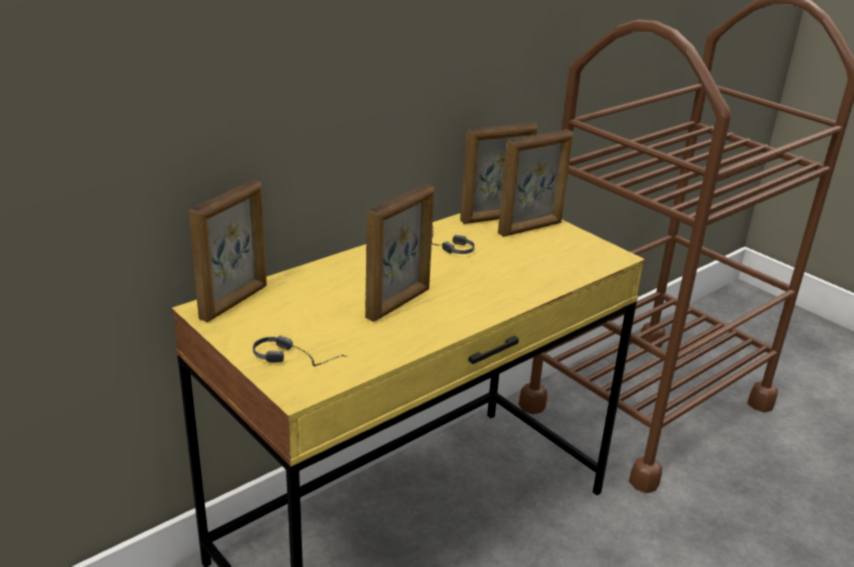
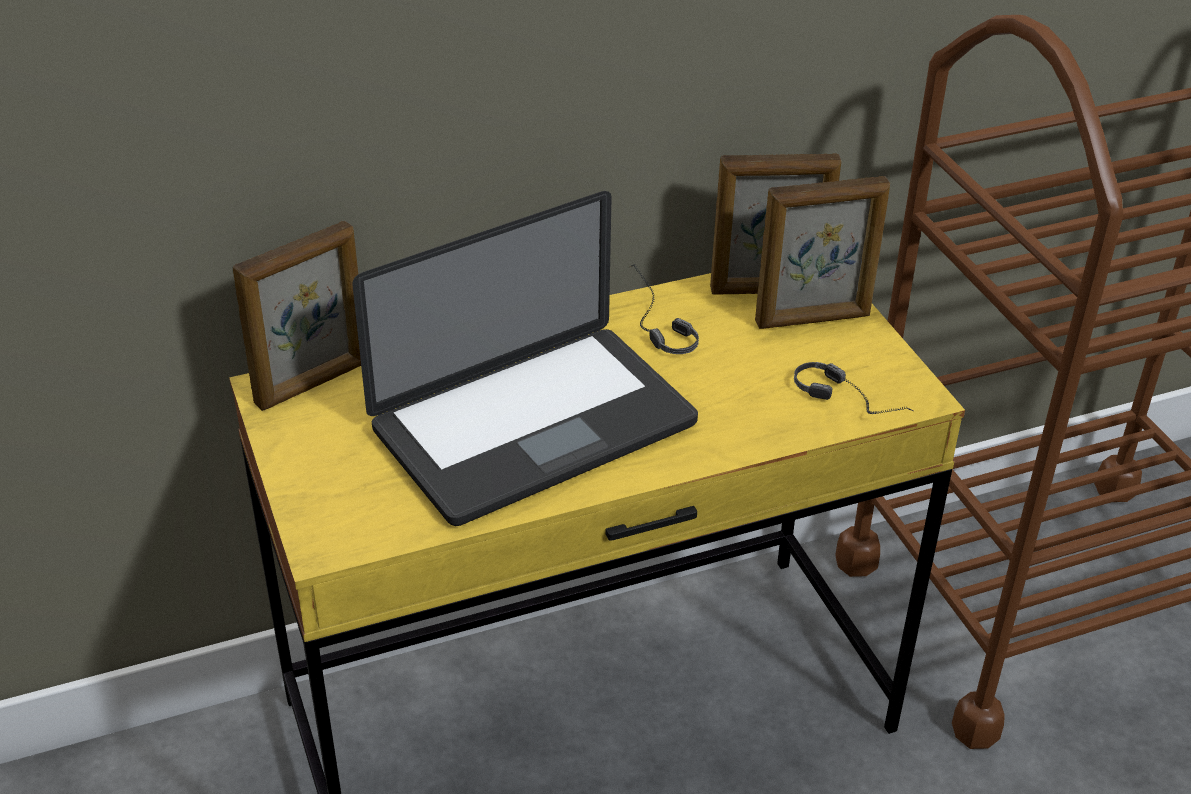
camera: 20 degrees right, 10 degrees up
headphones [253,336,348,366] -> headphones moved to [794,362,914,414]
picture frame [365,184,434,322] -> laptop [352,191,698,526]

